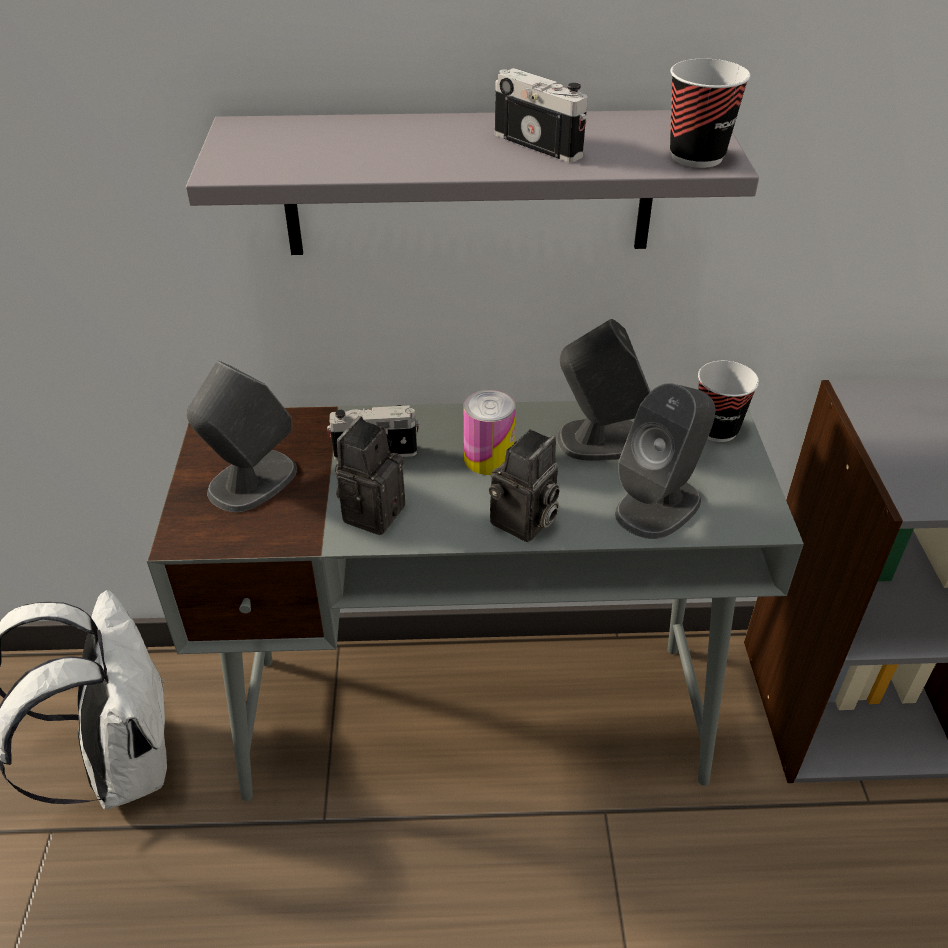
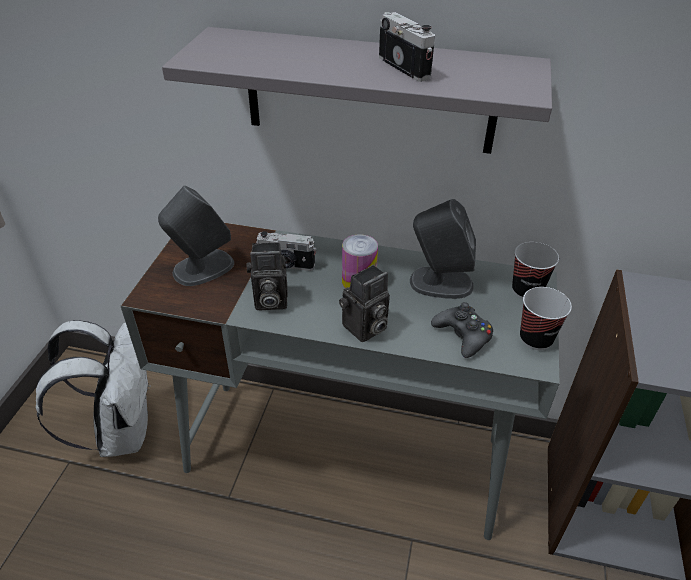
camera: 15 degrees right, 0 degrees up
camera [335,416,405,535] -> camera turned 135 degrees counterclockwise [247,242,288,310]
grey speaker [615,383,715,539] -> black game controller [431,302,493,358]
cup [670,59,750,168] -> cup moved to [520,287,572,350]

